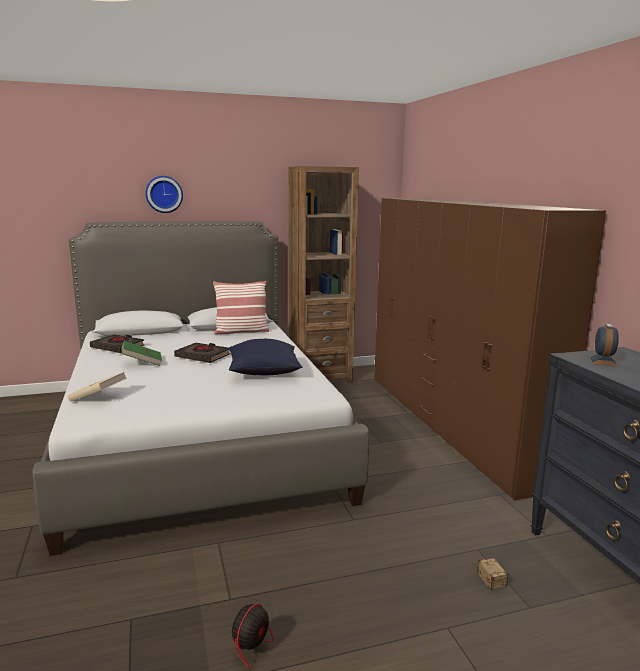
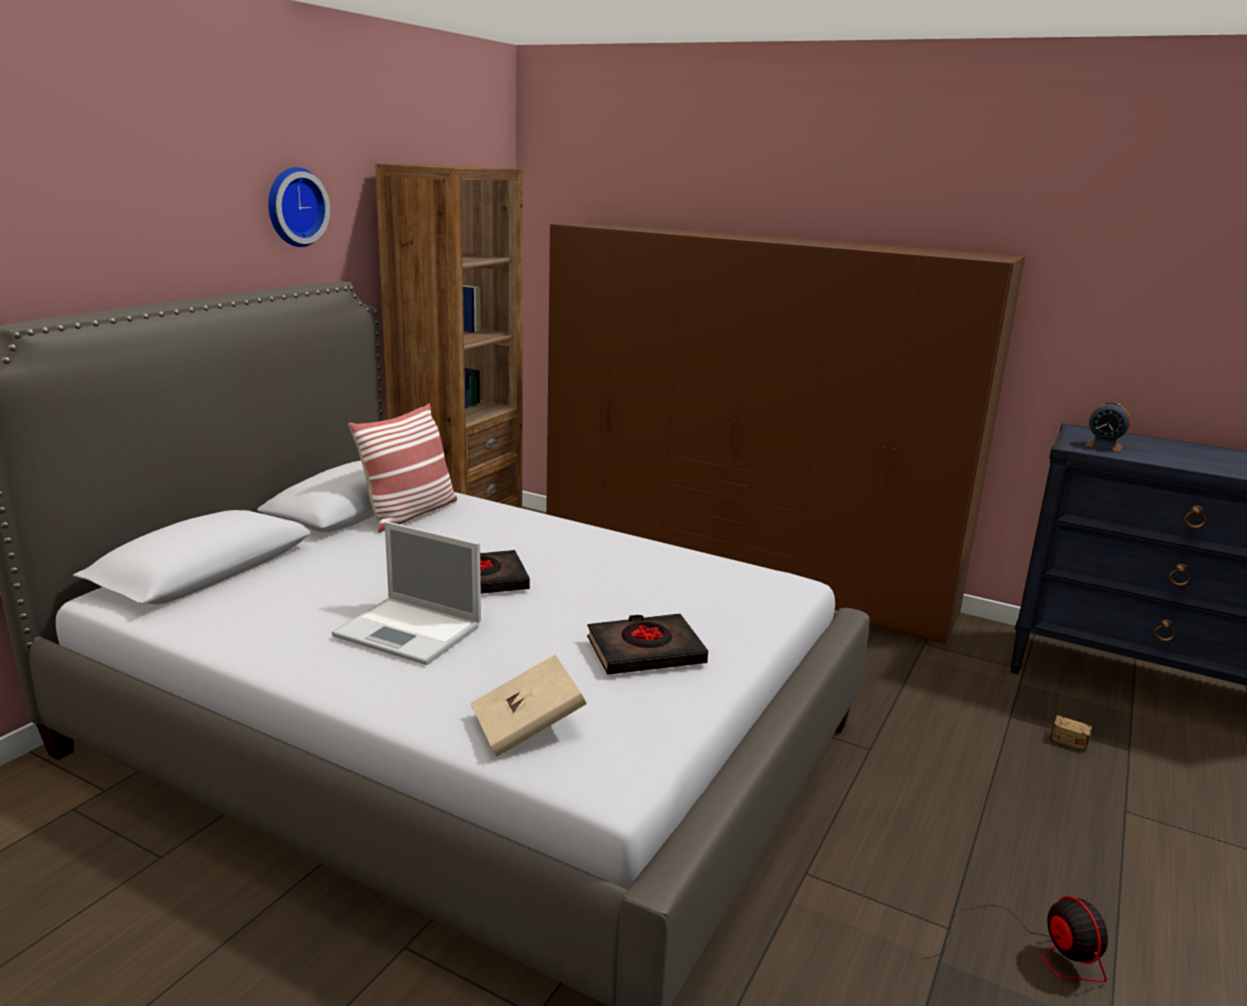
camera: 45 degrees left, 5 degrees up
black book [90,334,144,353] -> black book moved to [587,614,708,675]
green book [122,341,162,366] -> laptop [332,522,481,665]
wall clock [146,176,183,213] -> wall clock moved to [268,167,330,247]
blue pillow [228,339,302,375] -> none
alarm clock [590,324,619,367] -> alarm clock turned 150 degrees clockwise [1085,401,1131,452]

